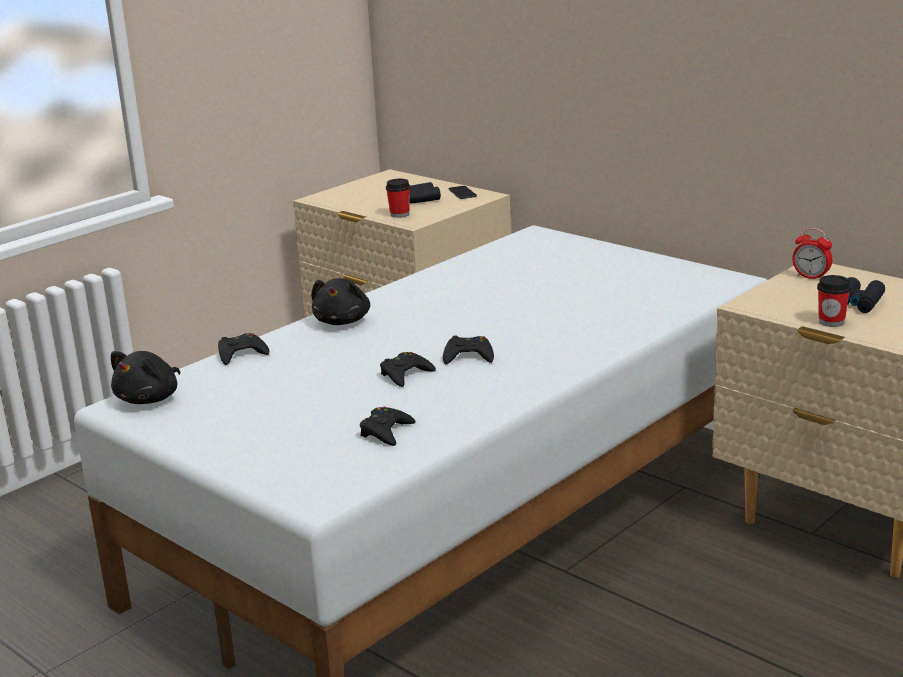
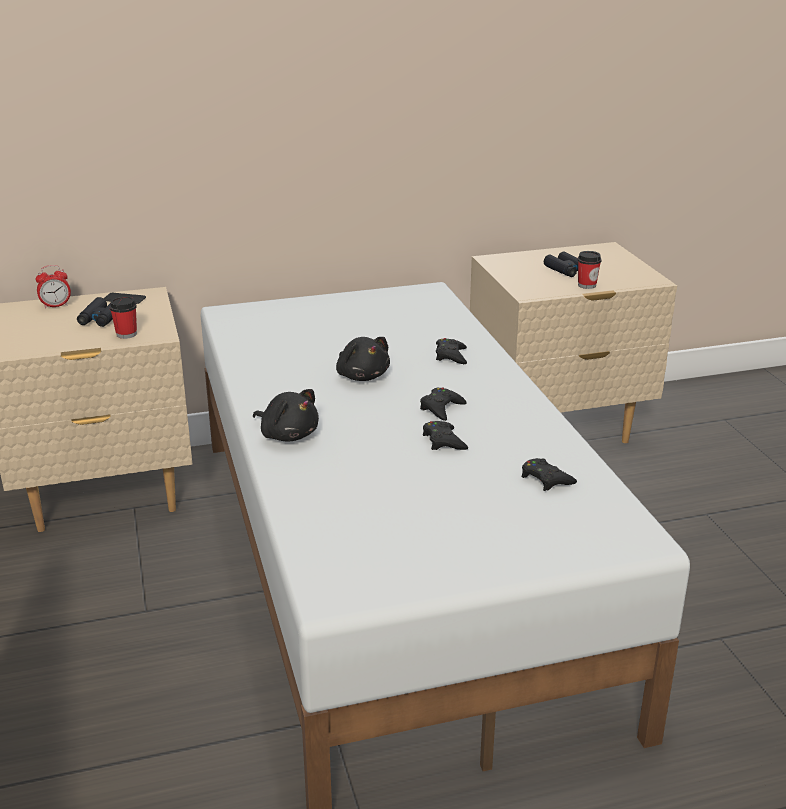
camera: 60 degrees left, 5 degrees up
black plush toy [111,351,180,404] -> black plush toy moved to [336,337,390,381]
black game controller [218,333,269,365] -> black game controller moved to [436,338,467,364]
alarm clock [792,228,832,279] -> alarm clock moved to [35,265,71,309]

